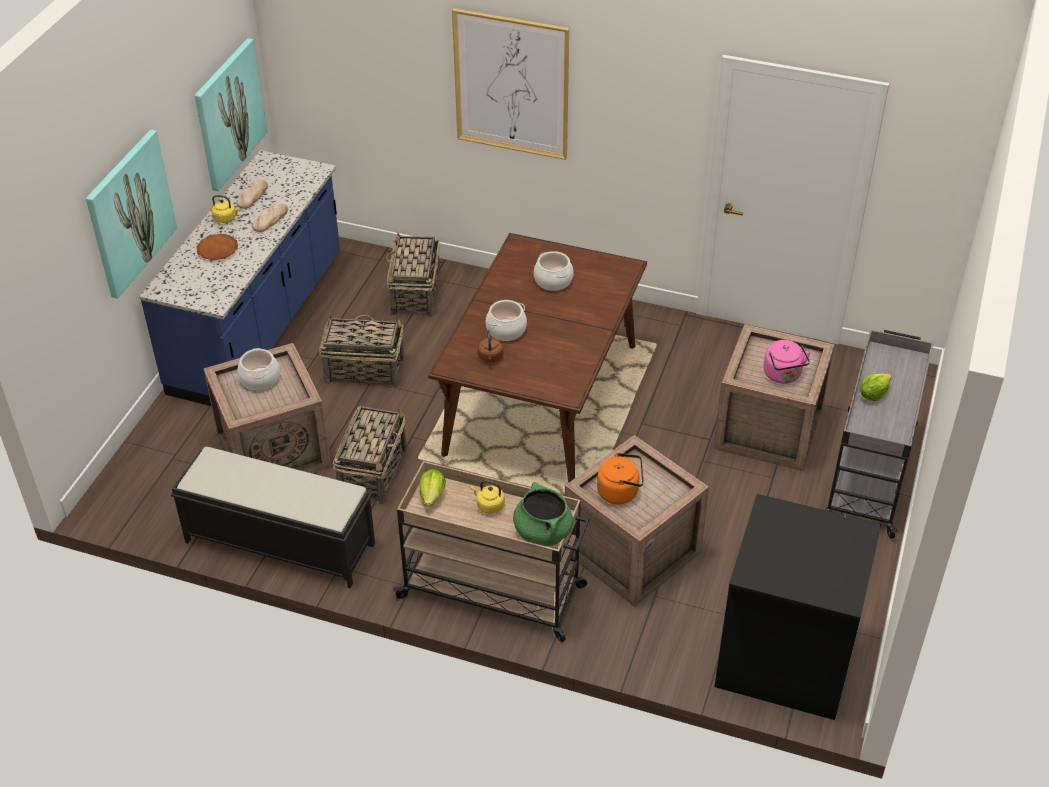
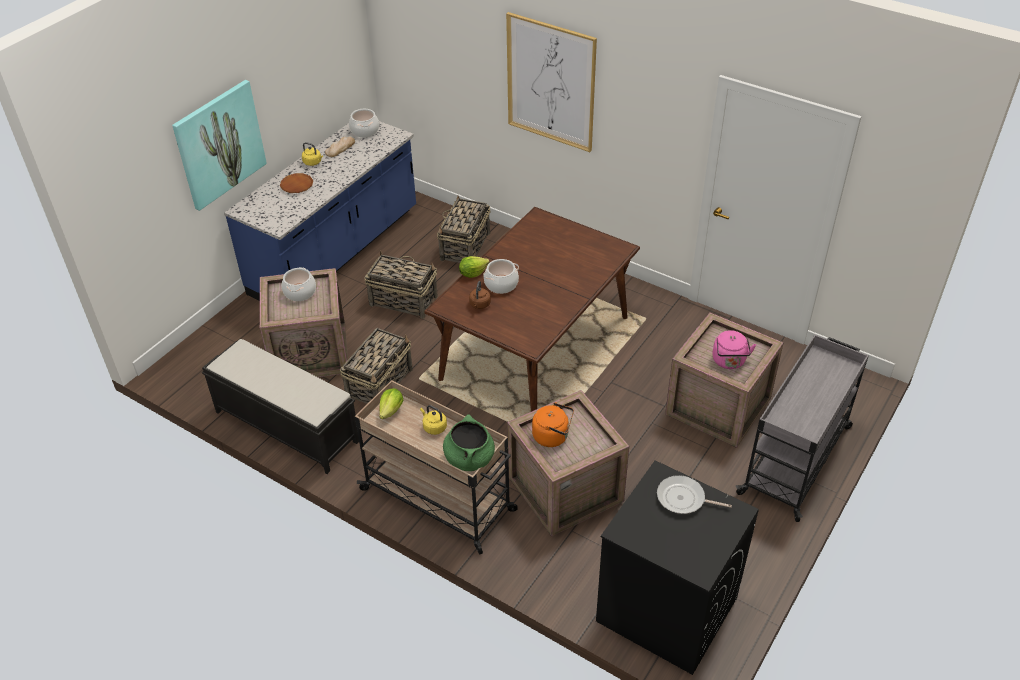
camera: 15 degrees right, 0 degrees up
picture [195,38,267,191] -> none
bread [252,204,288,232] -> none
cooking pot [534,251,574,291] -> cooking pot moved to [349,109,379,137]
lettuce [860,374,891,401] -> lettuce moved to [459,256,490,278]
none -> frying pan [657,475,732,514]

